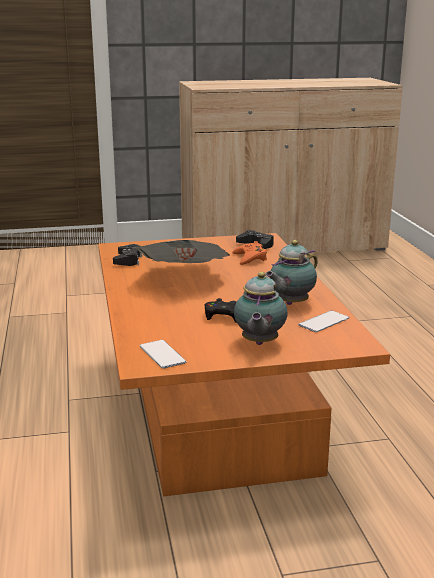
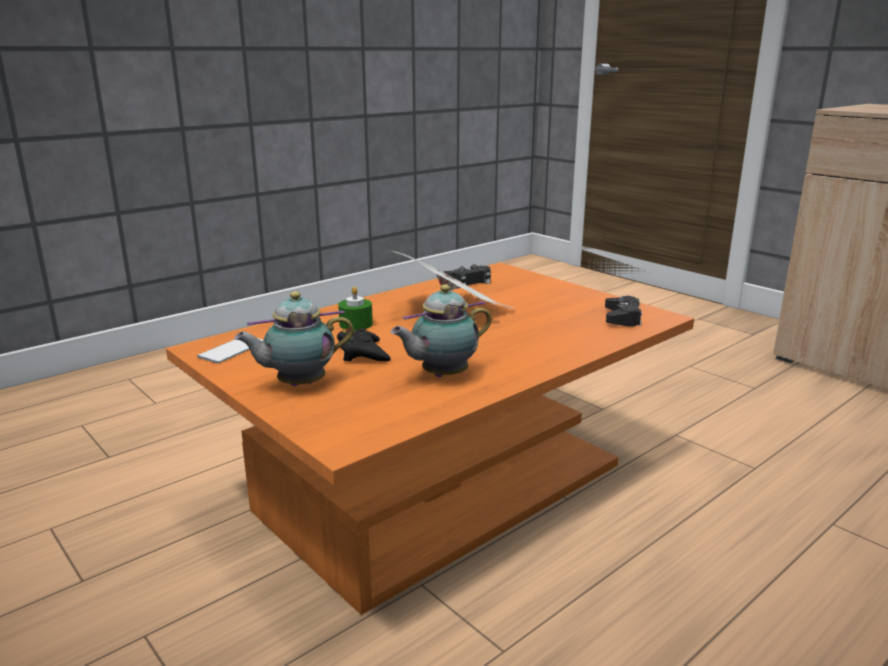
camera: 60 degrees right, 0 degrees up
orange game controller [232,241,267,265] -> none
teapot [265,240,318,305] -> teapot turned 45 degrees counterclockwise [391,284,492,377]
phone [298,310,349,332] -> none
none -> green candle [338,286,373,330]

